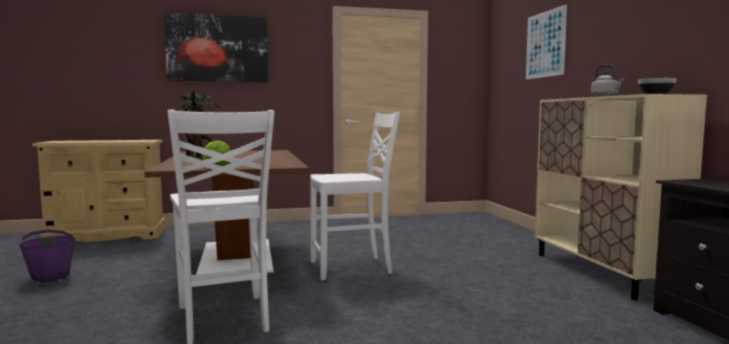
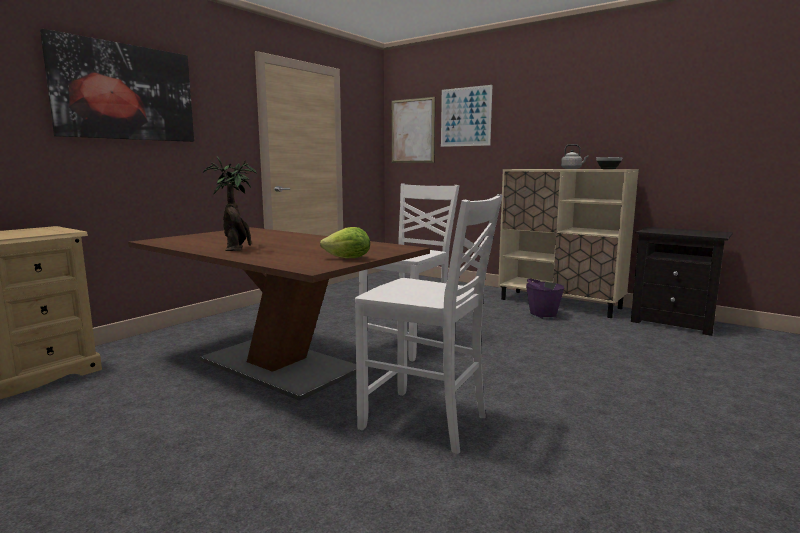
camera: 40 degrees left, 5 degrees up
purple bucket [20,230,76,284] -> purple bucket moved to [526,279,564,319]
none -> picture [392,97,435,163]

